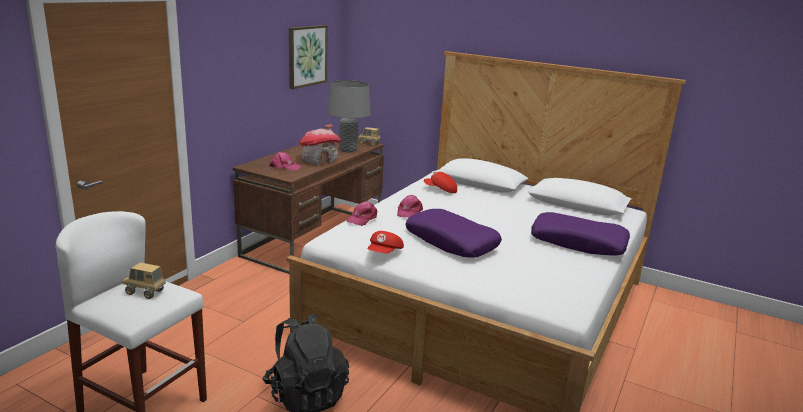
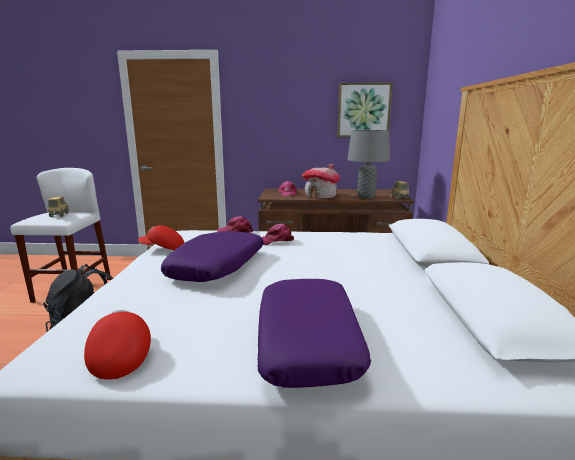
camera: 65 degrees right, 5 degrees down
red cap [424,172,457,193] -> red cap moved to [84,310,151,380]

